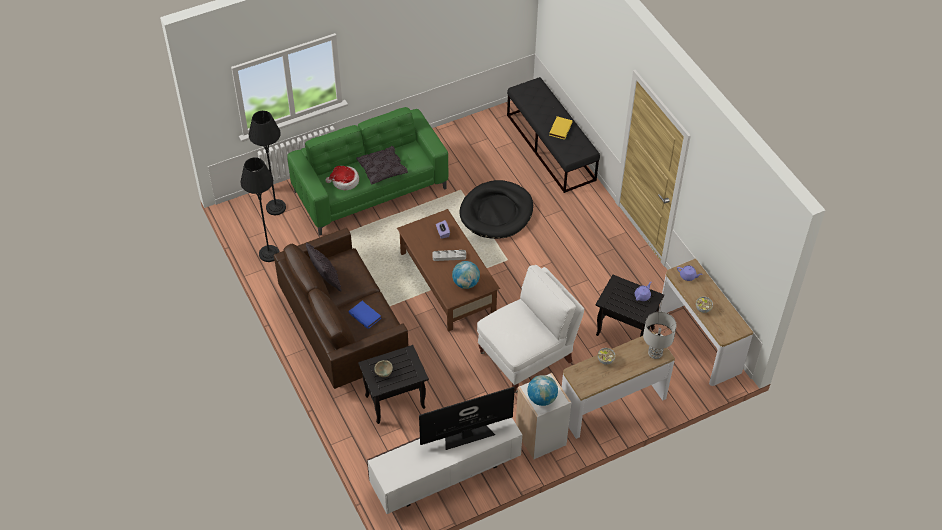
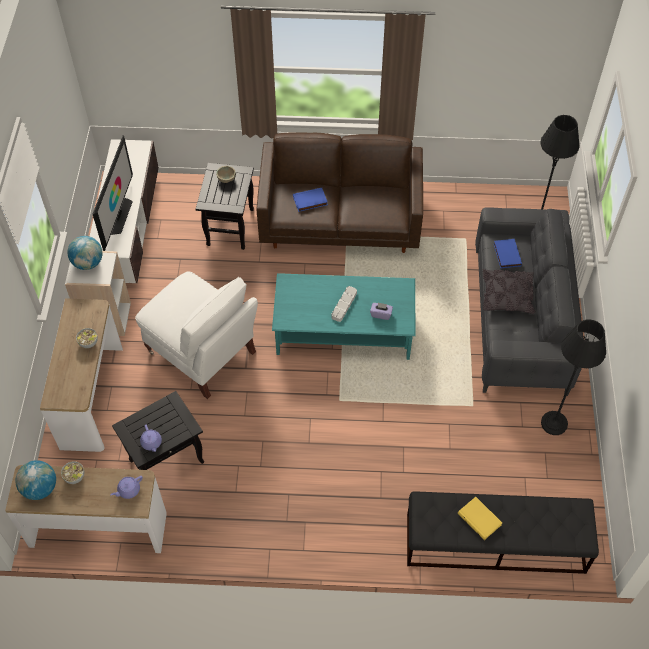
camera: 120 degrees right, 5 degrees up
black floor lamp [240,157,279,262] -> black floor lamp moved to [541,319,606,435]
green sofa [287,107,448,236] -> grey sofa [475,207,583,396]
black pillow [306,243,342,291] -> none
hat [326,166,359,190] -> blue book [494,239,522,268]
brown coffee table [397,209,500,332] -> turquoise coffee table [272,273,416,360]
globe [452,261,480,289] -> globe moved to [15,460,56,500]
black dog bed [460,180,533,239] -> none
white armchair [477,265,584,393] -> white armchair turned 45 degrees counterclockwise [135,271,258,399]
white table lamp [643,312,676,359] -> none

